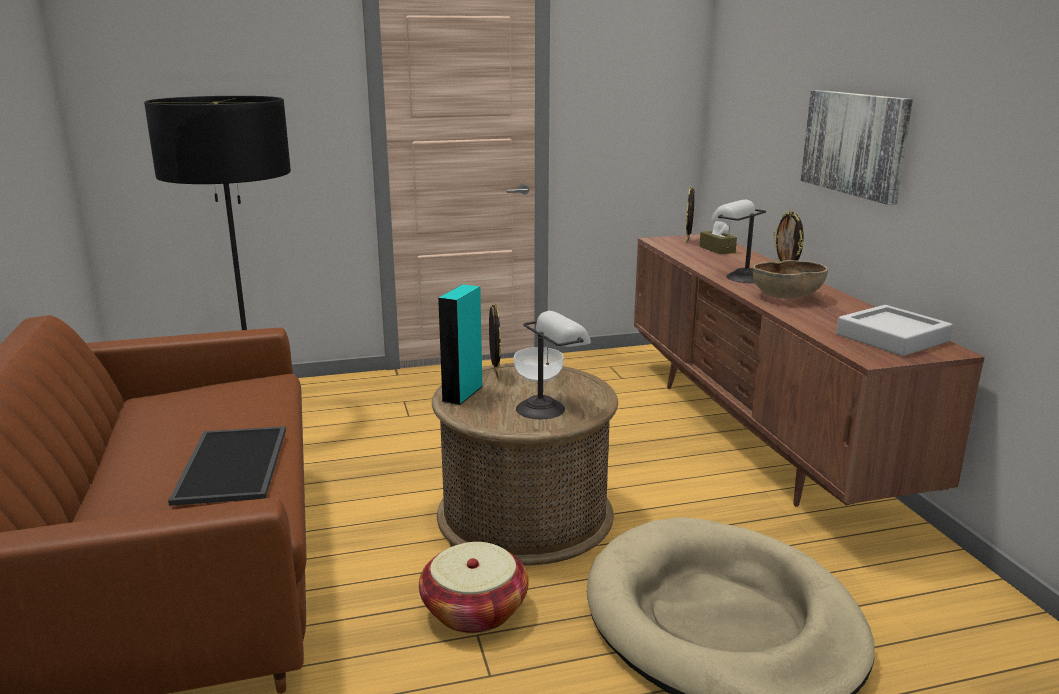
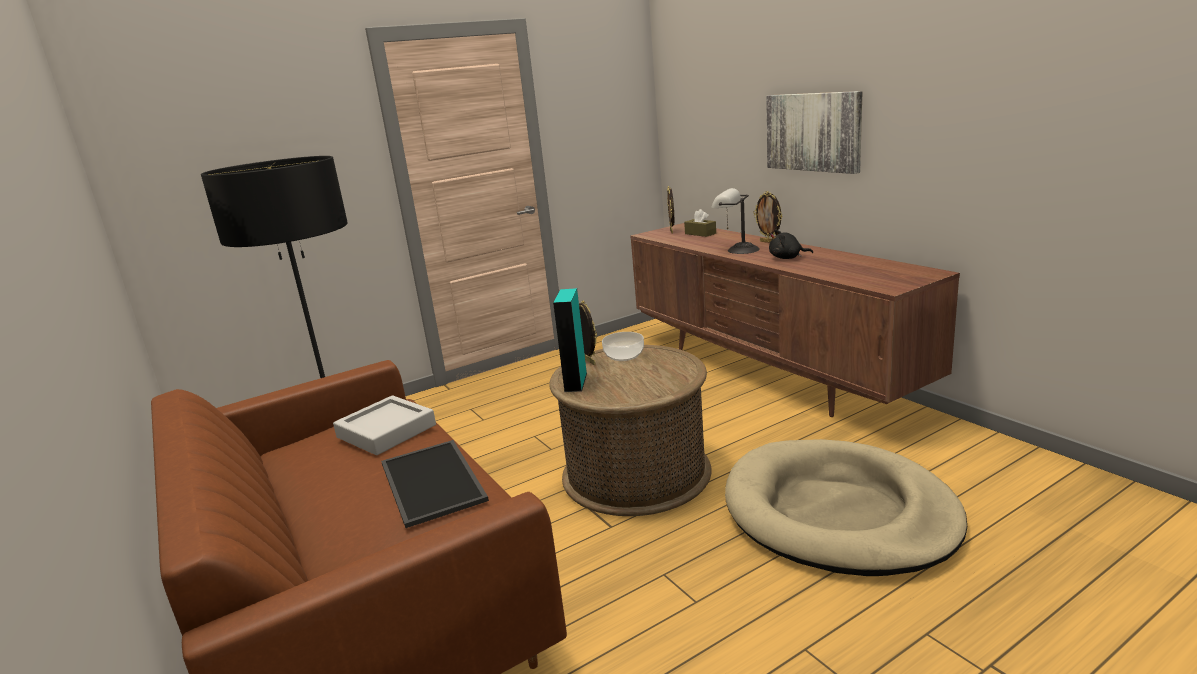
camera: 15 degrees left, 0 degrees up
basket [419,542,529,633] -> none
table lamp [516,311,591,419] -> none
brown bowl [753,260,828,299] -> black plush toy [769,230,813,259]
grey tray [836,305,953,356] -> grey tray moved to [333,395,436,455]

